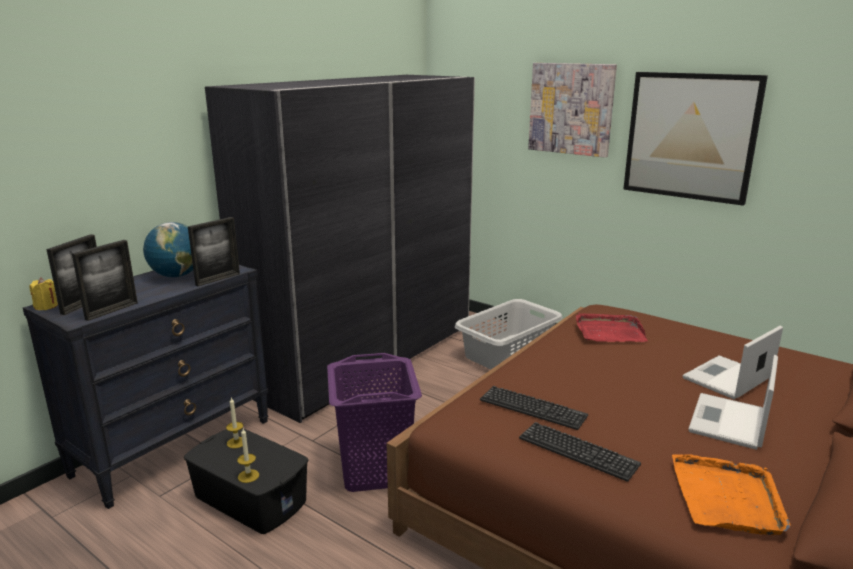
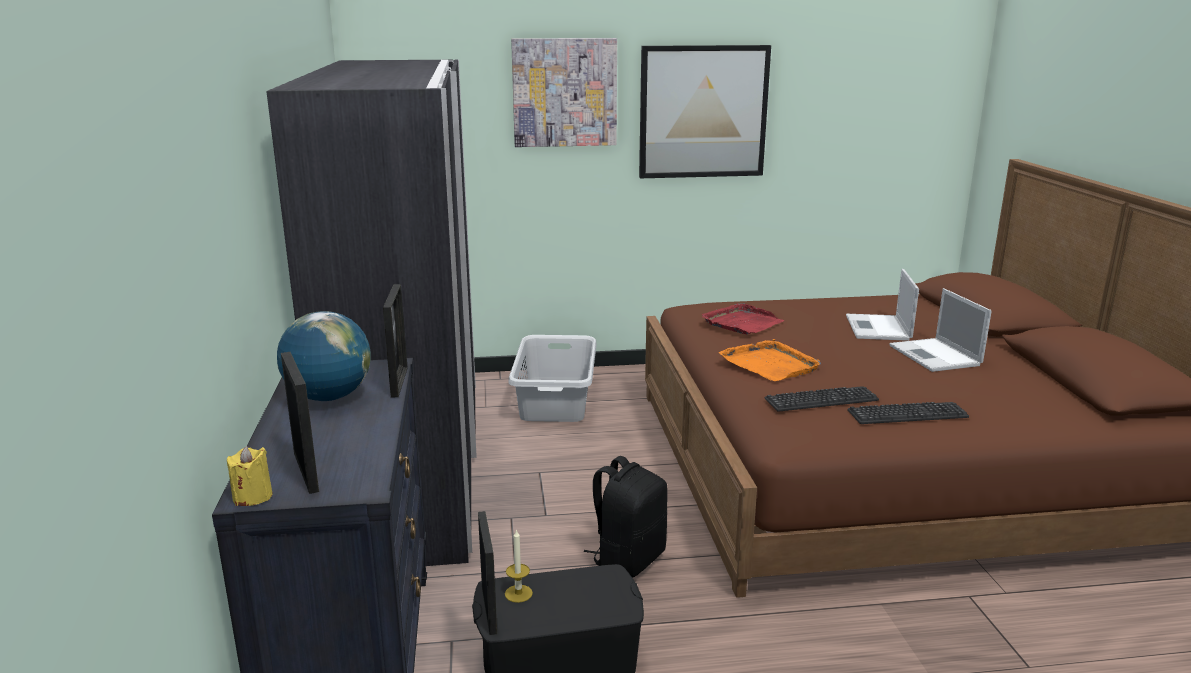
camera: 45 degrees left, 0 degrees up
picture frame [72,240,138,321] -> picture frame moved to [478,511,497,635]
candle [237,428,259,483] -> none
purple laundry basket [327,353,422,492] -> black backpack [584,456,668,578]
orange tray [672,454,791,535] -> orange tray moved to [719,339,821,381]

